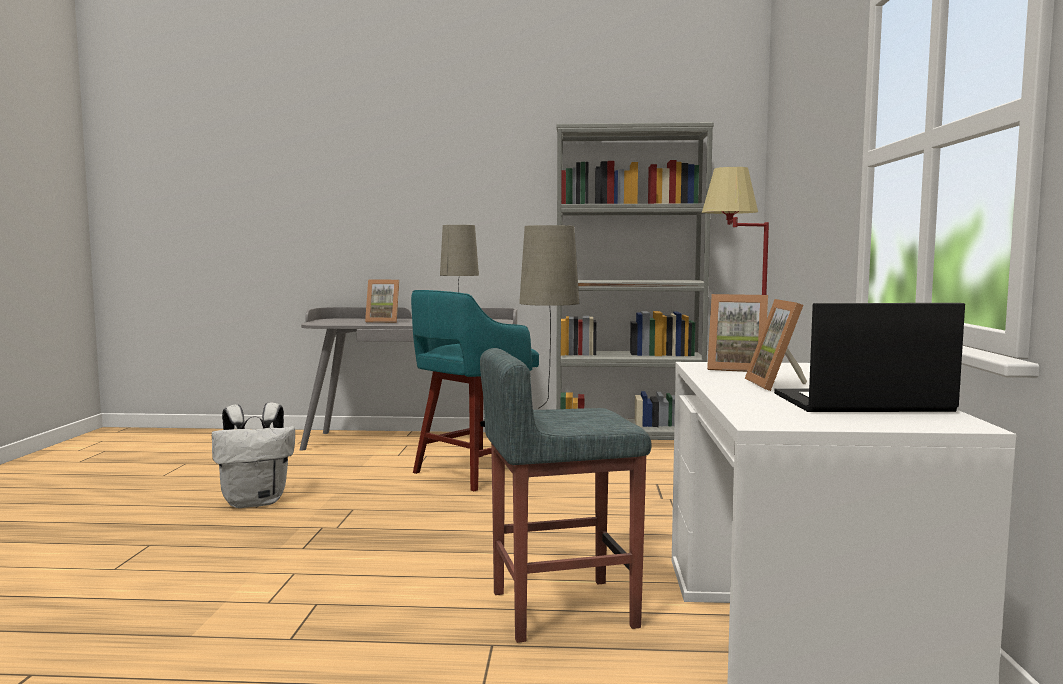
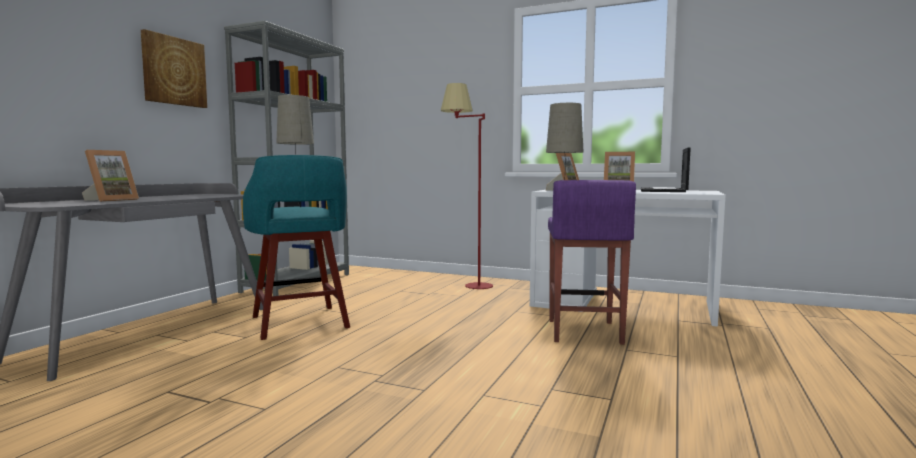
camera: 70 degrees left, 0 degrees up
white backpack [212,402,295,508] -> none
grey stool [480,348,652,643] -> purple stool [548,180,636,345]
none -> picture [141,29,207,108]

